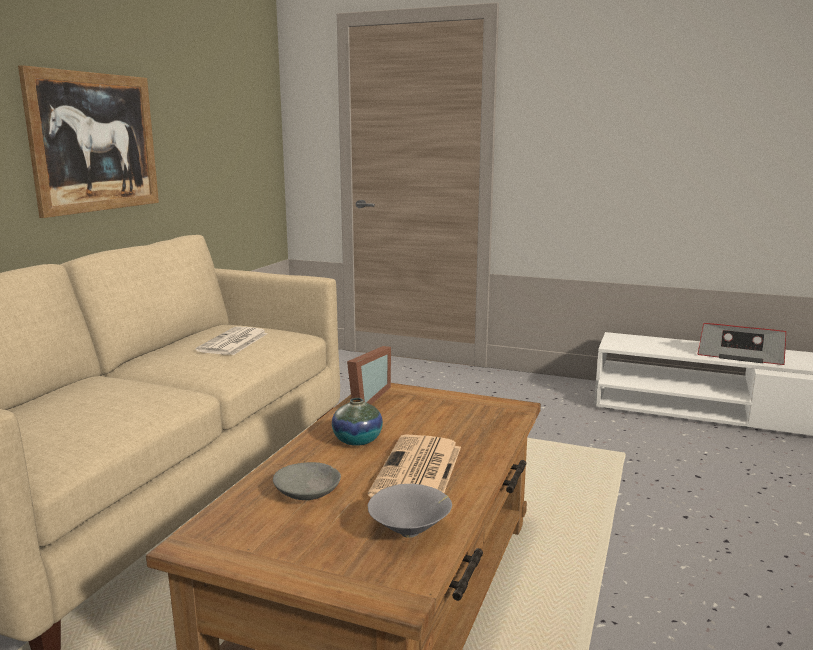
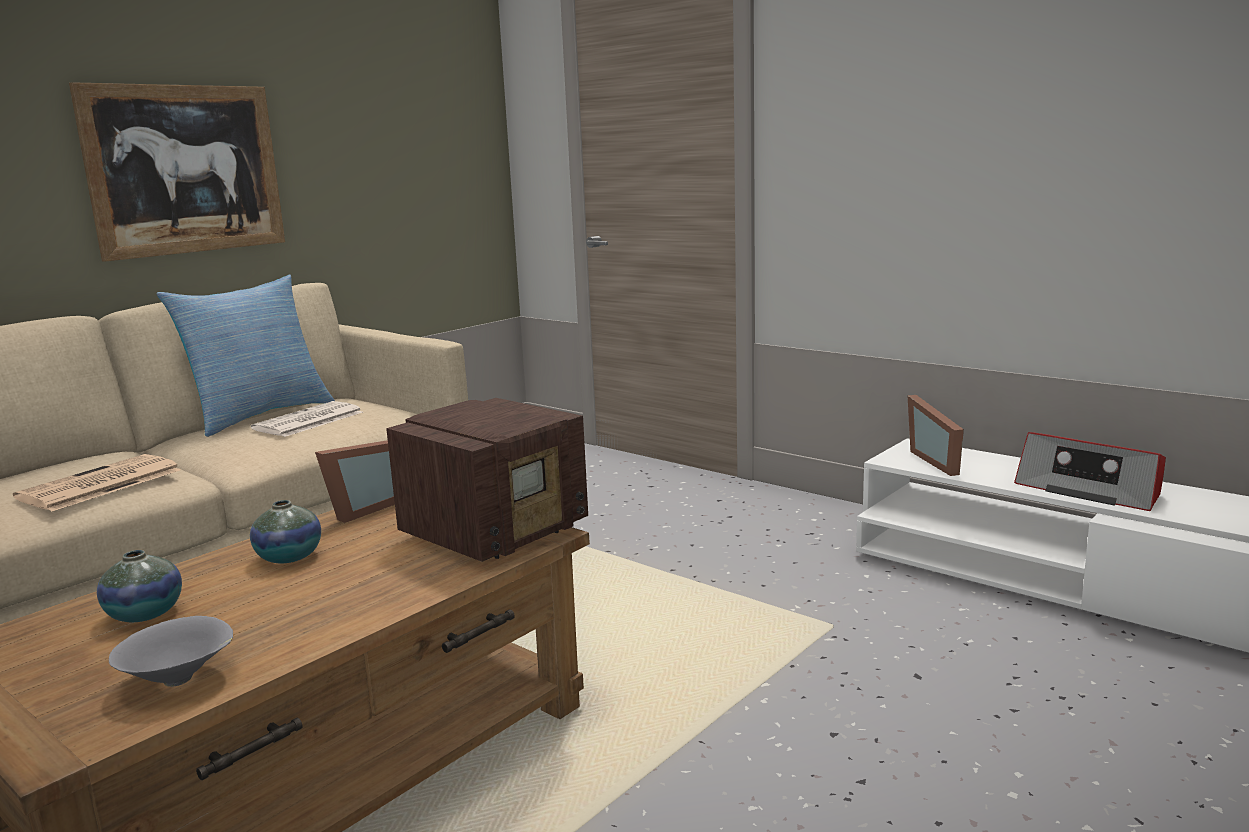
camera: 20 degrees right, 0 degrees up
grey bowl [273,462,341,500] -> vase [97,550,182,622]
newspaper [368,434,461,498] -> newspaper moved to [13,454,181,512]
none -> pillow [156,274,335,437]
none -> radio [386,398,588,562]
none -> picture frame [908,395,964,476]

